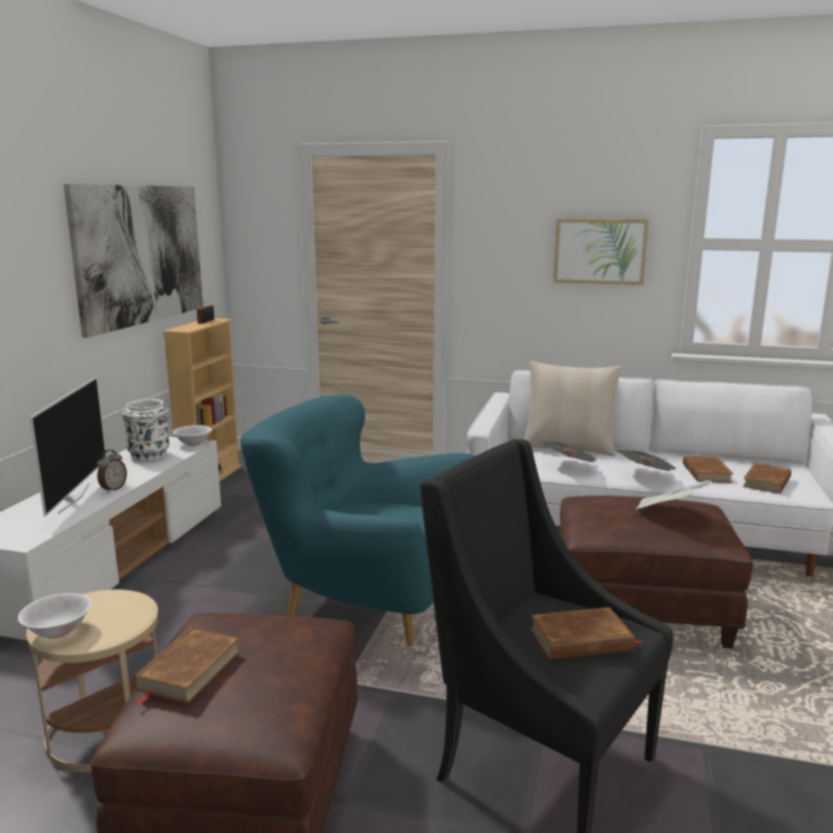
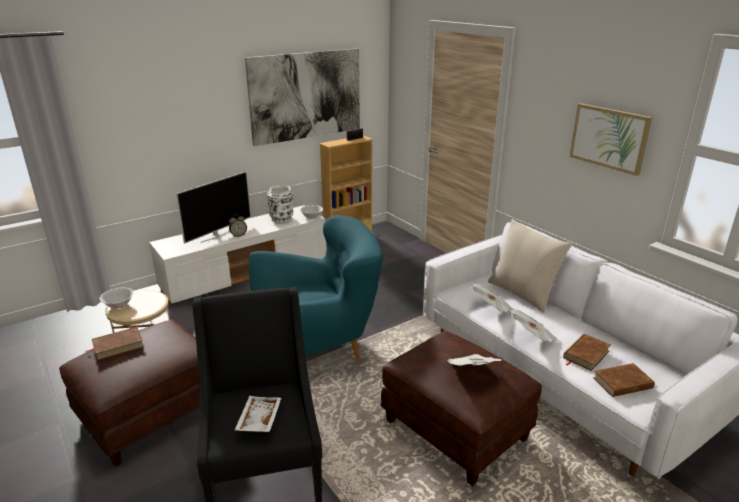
camera: 40 degrees right, 10 degrees up
turquoise armchair [240,394,474,647] -> turquoise armchair turned 105 degrees clockwise [249,215,383,360]
brown book [530,607,642,660] -> white tray [234,396,281,432]

